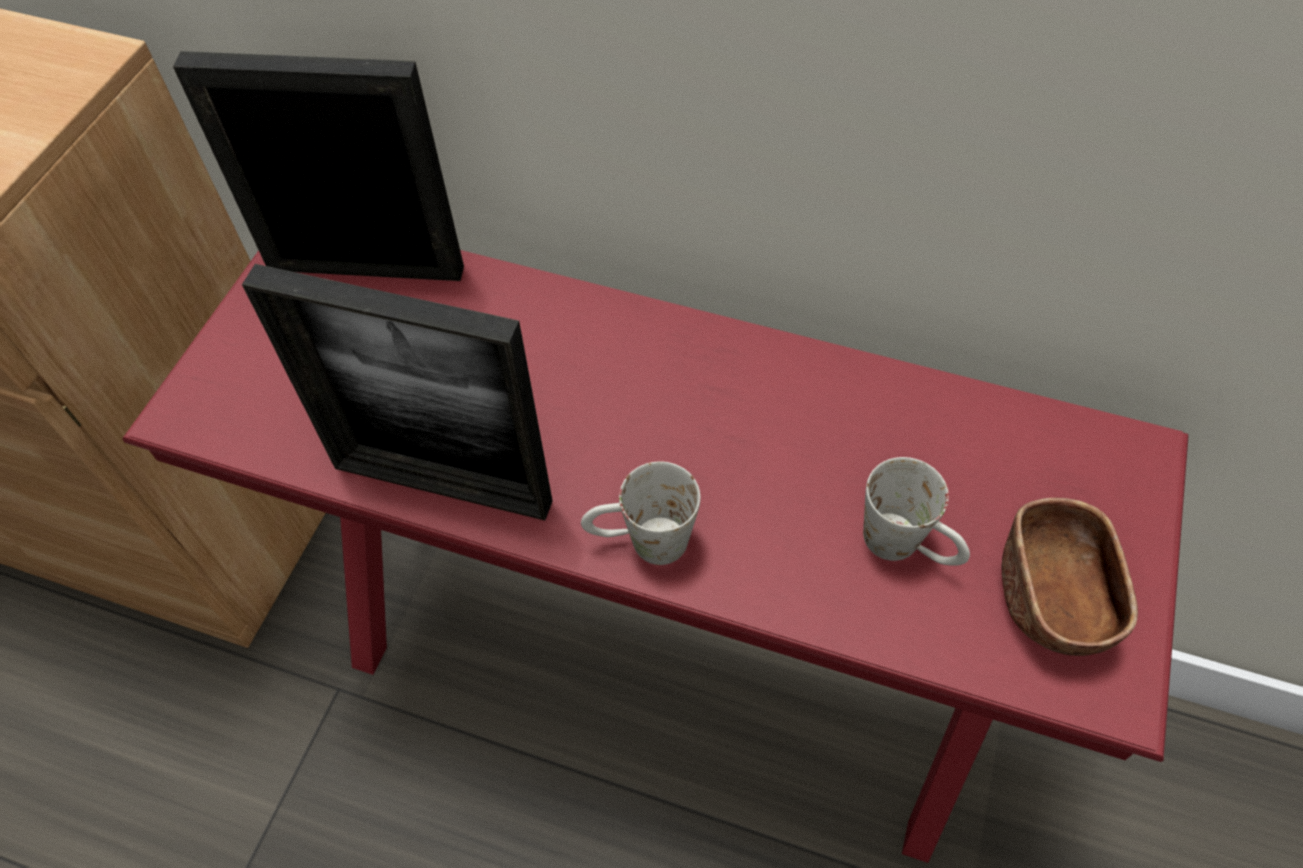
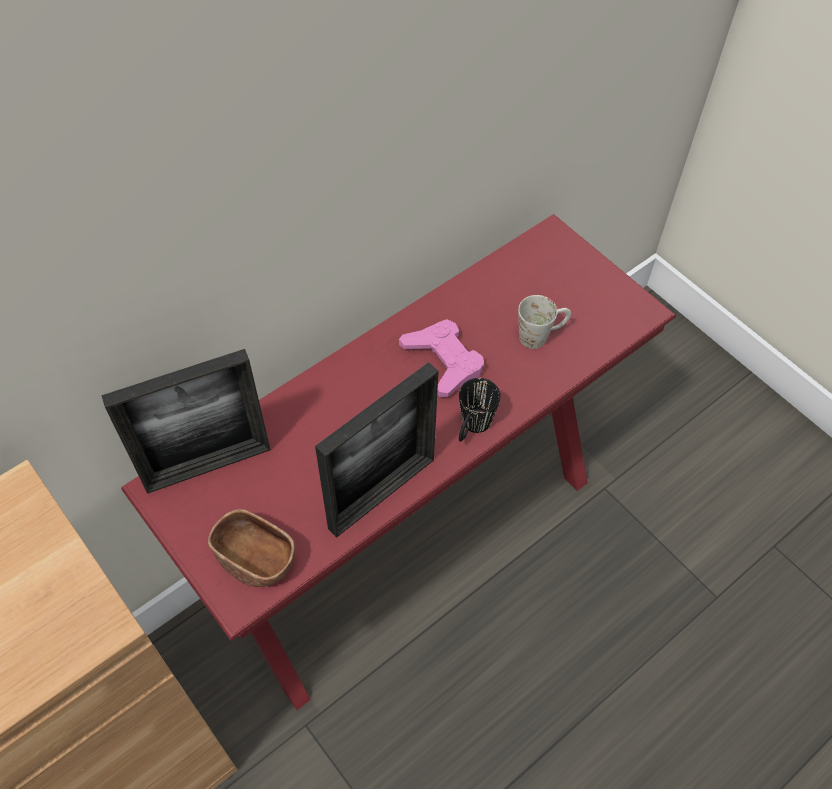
camera: 60 degrees left, 0 degrees up
picture frame [173,51,464,281] -> picture frame turned 150 degrees counterclockwise [101,349,271,494]
white mug [581,461,700,565] -> black mug [459,378,501,442]
brown bowl [1001,497,1138,656] -> brown bowl moved to [208,509,295,587]
none -> pink game controller [399,319,484,397]

